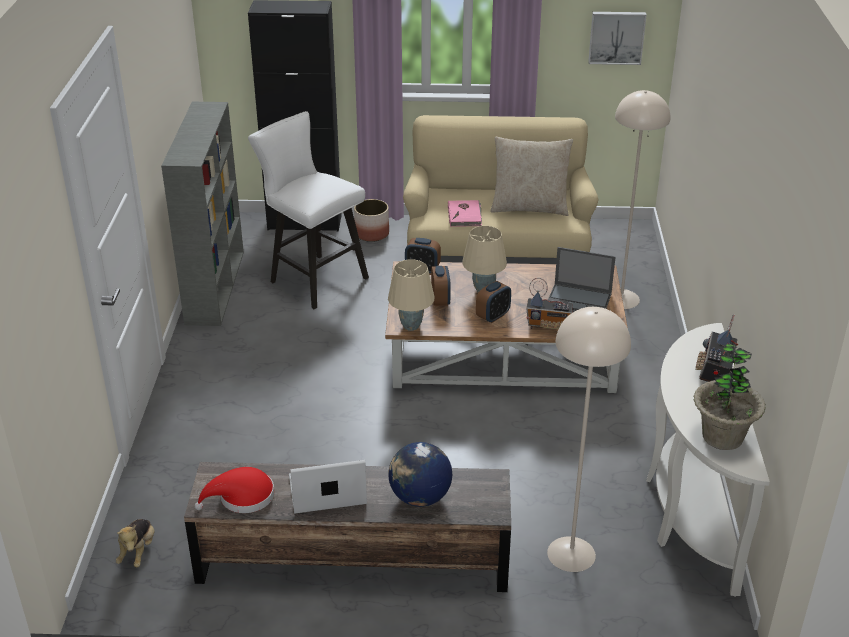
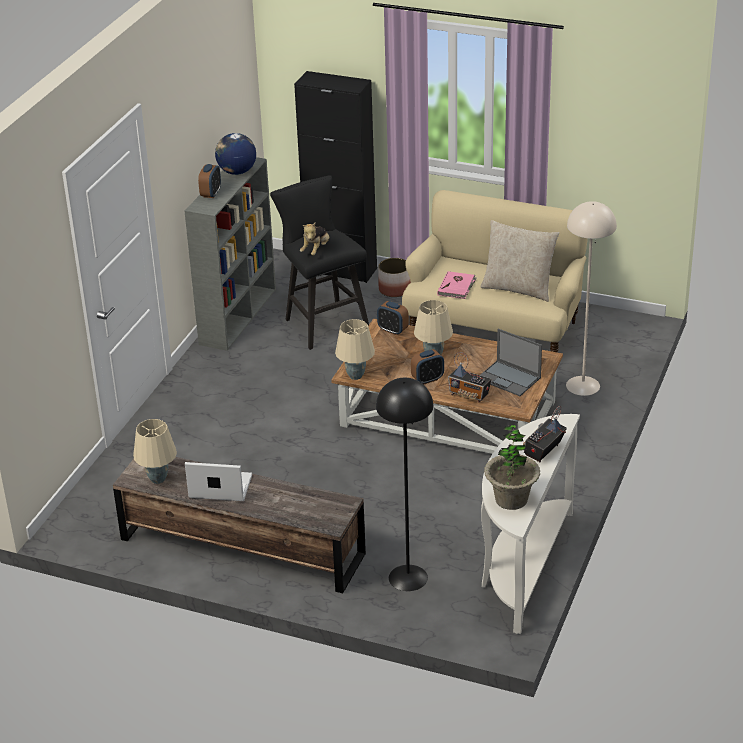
camera: 20 degrees right, 0 degrees up
plush toy [116,519,155,567] -> plush toy moved to [300,222,329,255]
red hat [195,467,274,513] -> beige table lamp [133,419,177,484]
white stool [248,111,369,309] -> black stool [270,175,369,350]
globe [388,442,452,507] -> globe moved to [215,133,256,175]
alarm clock [431,266,451,306] -> alarm clock moved to [198,164,221,198]
beige floor lamp [547,307,631,572] -> black floor lamp [376,378,433,591]
picture [588,12,647,65] -> none

